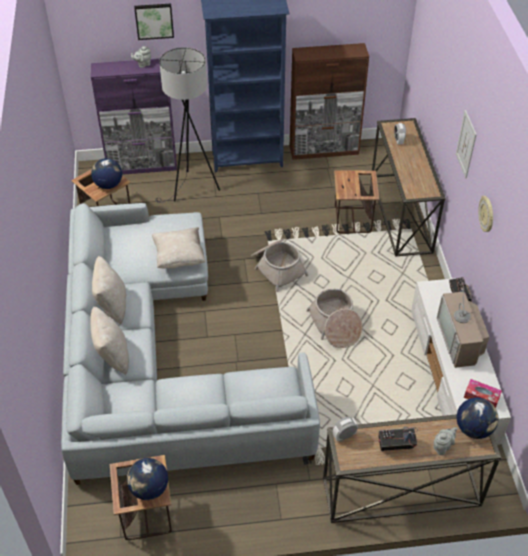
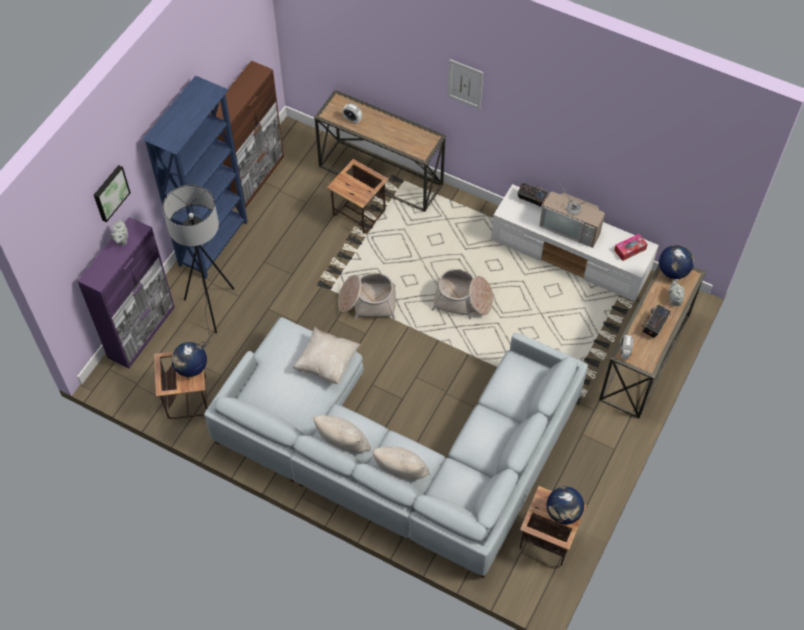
camera: 55 degrees left, 10 degrees up
wall clock [478,196,493,232] -> none

